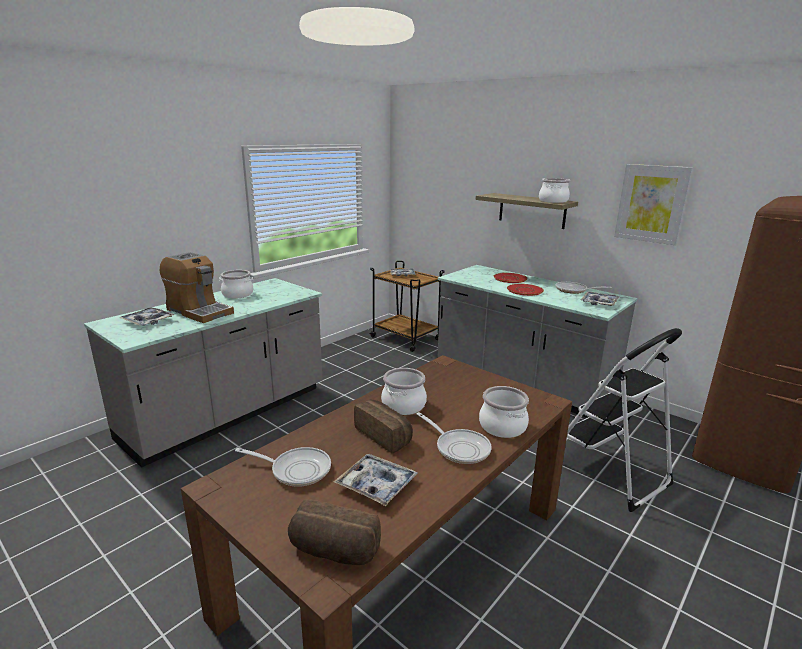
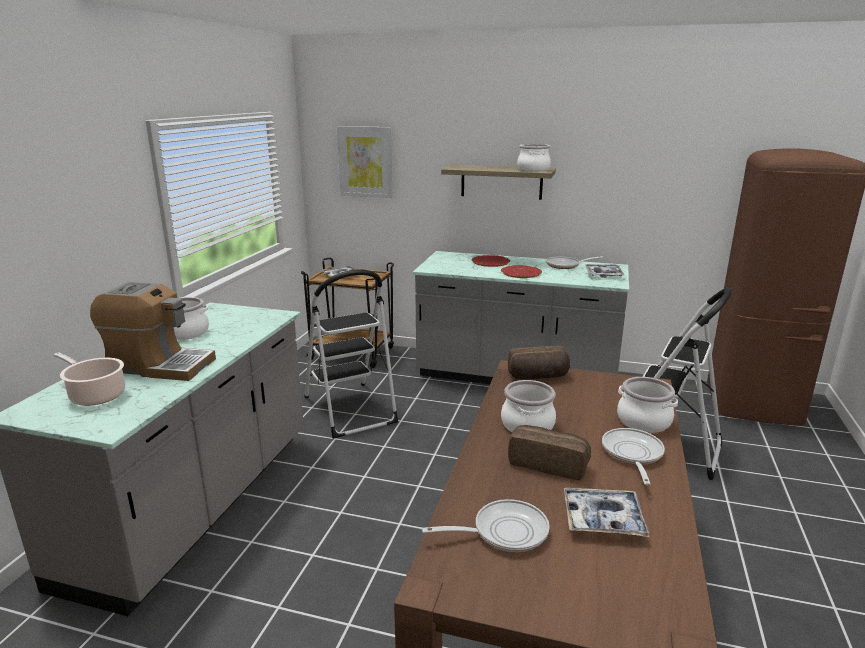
camera: 25 degrees left, 0 degrees up
tray [119,307,175,326] -> cooking pot [53,352,125,406]
bread [288,499,381,565] -> bread moved to [508,346,570,379]
frying pan [417,412,491,464] -> frying pan turned 105 degrees counterclockwise [602,428,665,485]
picture [614,164,693,245] -> picture moved to [337,126,392,198]
none -> step ladder [305,269,398,439]

